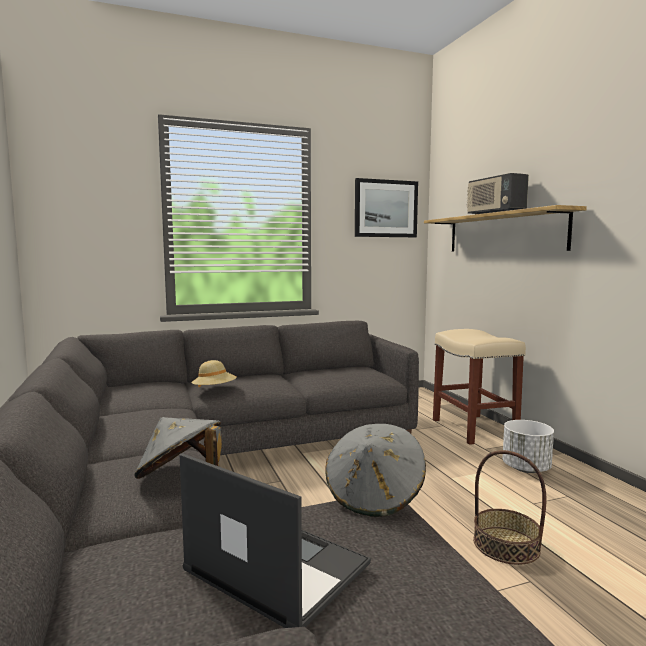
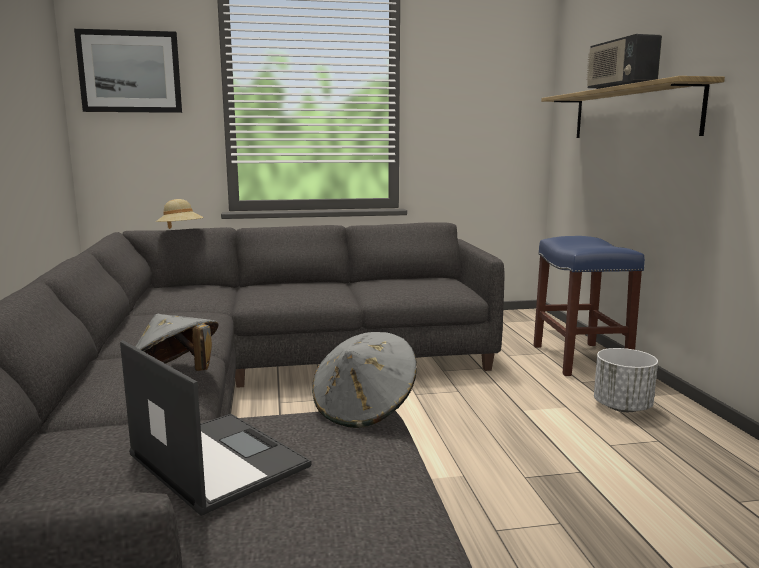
camera: 10 degrees right, 5 degrees up
beige hat [191,360,237,387] -> beige hat moved to [156,199,204,229]
picture [355,178,418,237] -> picture moved to [74,29,182,113]
beige stool [433,329,526,445] -> blue stool [533,236,645,376]
basket [473,450,546,565] -> none

